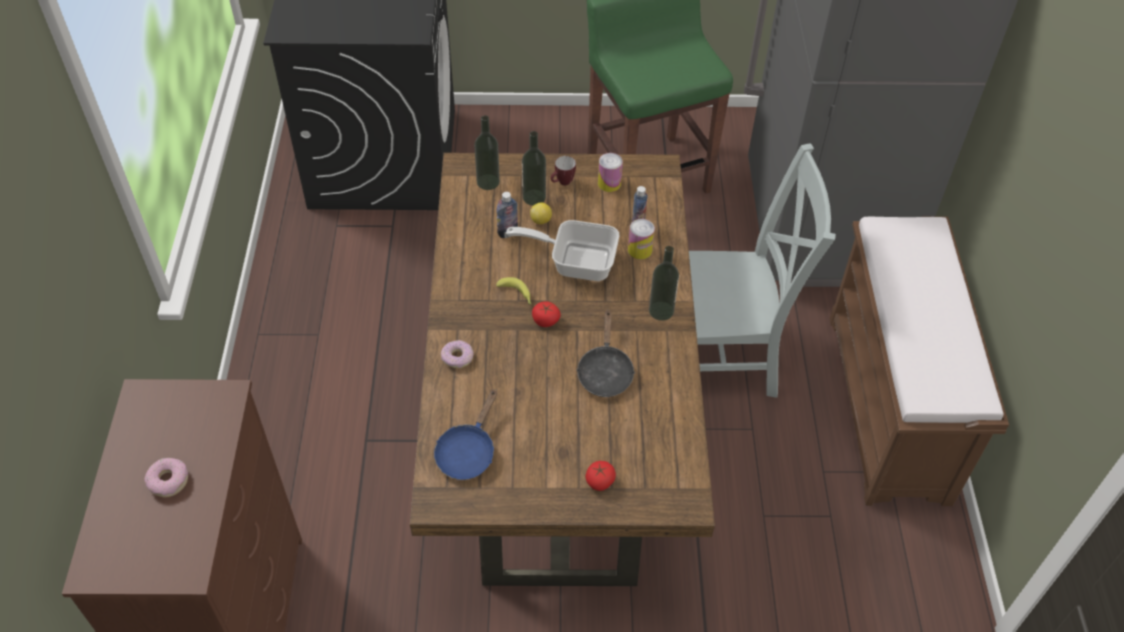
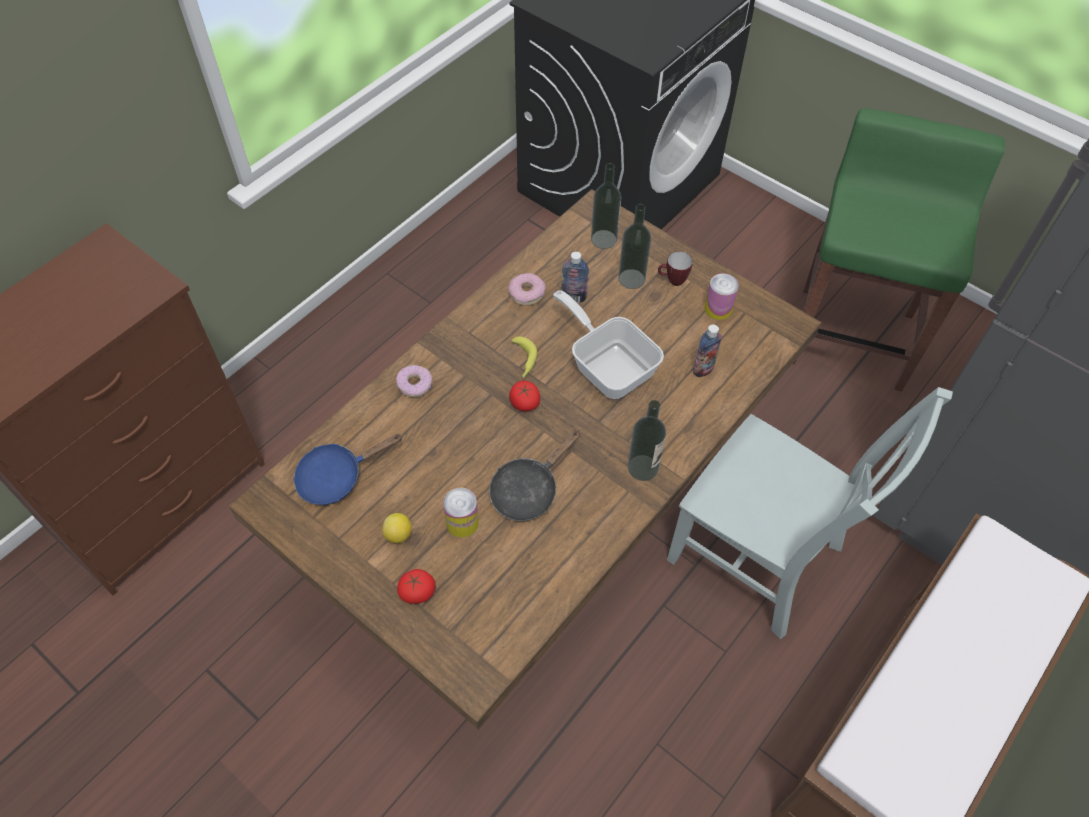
camera: 40 degrees right, 5 degrees up
donut [145,458,188,498] -> donut moved to [509,273,546,306]
lemon [530,202,552,224] -> lemon moved to [382,513,412,543]
can [628,219,655,259] -> can moved to [443,487,479,538]

